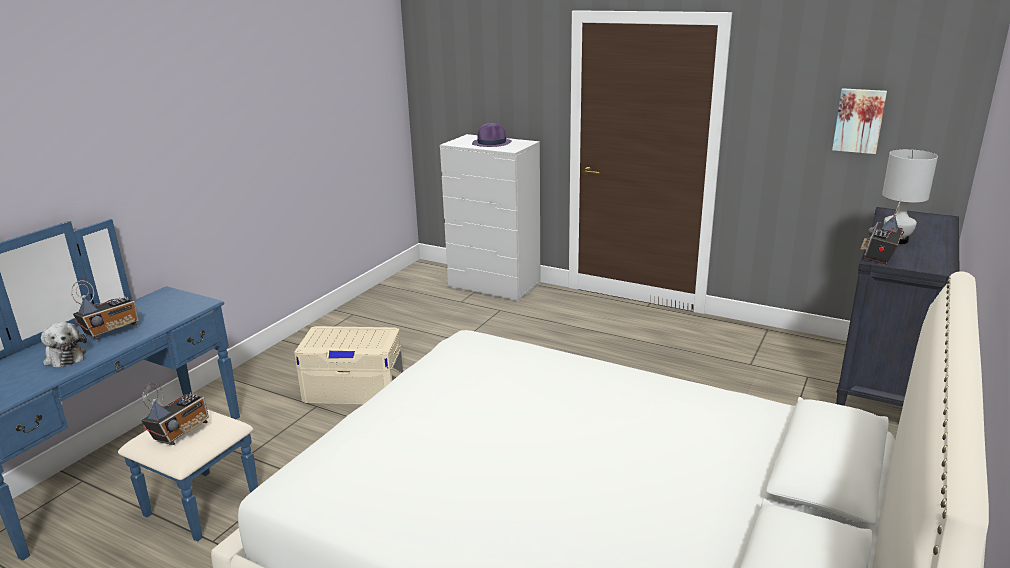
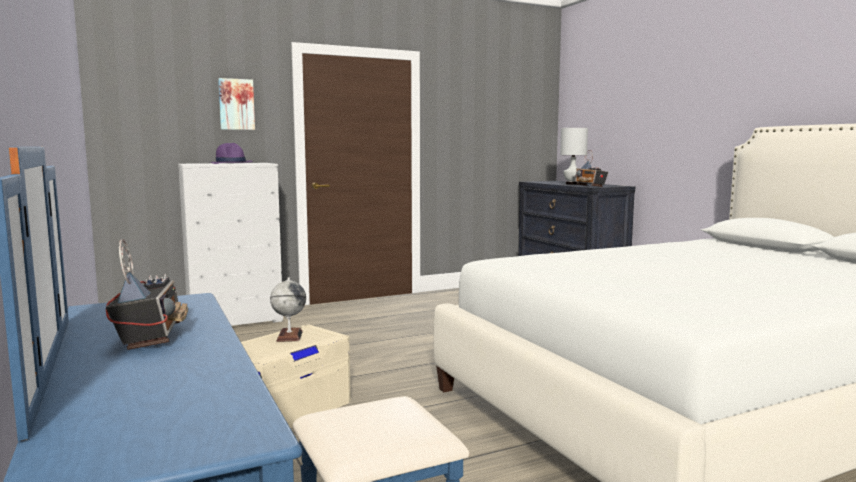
camera: 55 degrees left, 15 degrees down
plush toy [41,322,87,368] -> none
radio [141,383,209,445] -> none
picture [832,88,887,154] -> picture moved to [218,78,255,130]
none -> globe [270,277,306,342]

